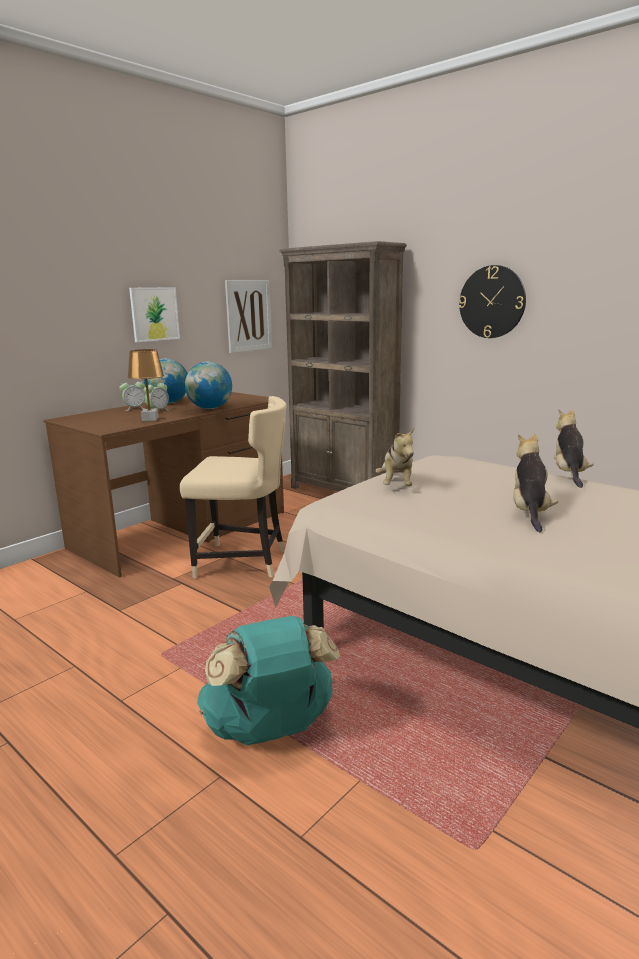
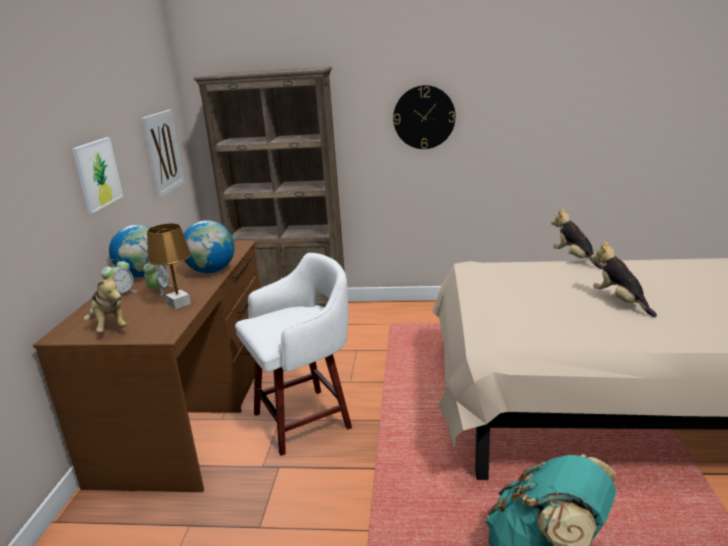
camera: 35 degrees left, 5 degrees up
beige chair [180,396,287,578] -> white stool [235,253,352,456]
plush toy [376,428,414,486] -> plush toy moved to [84,273,127,332]

